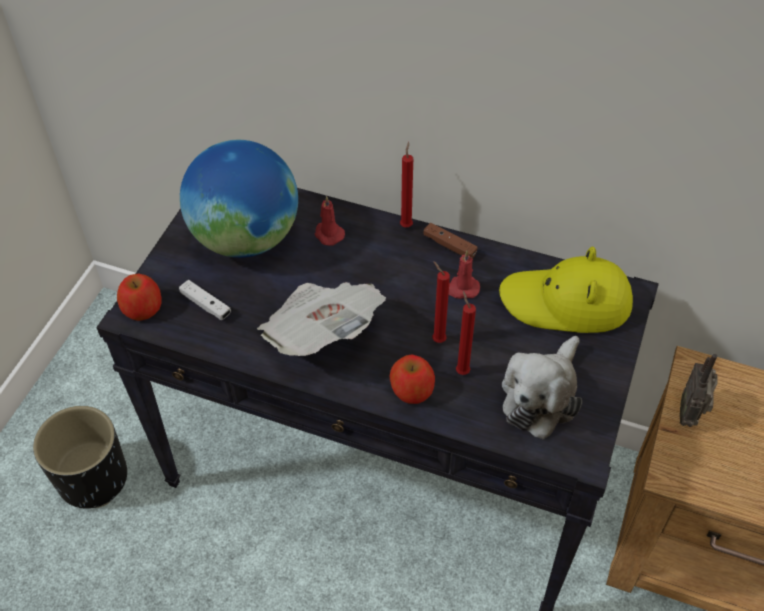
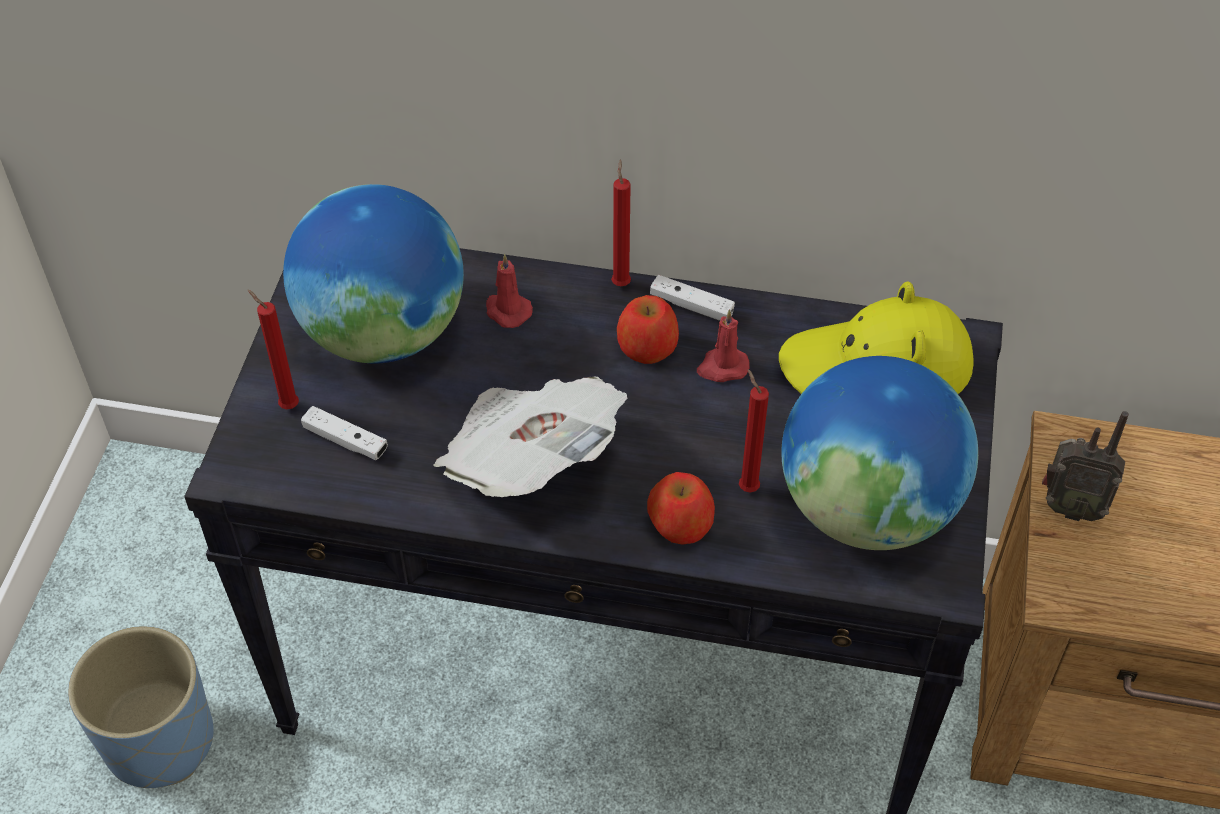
camera: 10 degrees left, 0 degrees up
black planter [33,406,127,509] -> blue planter [68,626,214,788]
apple [117,274,161,321] -> apple moved to [617,295,679,364]
brown game controller [423,223,478,259] -> white game controller [650,275,735,321]
red candle [432,261,450,343] -> red candle moved to [248,290,299,409]
plush toy [502,336,582,439] -> globe [781,356,978,550]
radio [680,354,718,427] -> radio turned 75 degrees counterclockwise [1042,411,1129,521]

